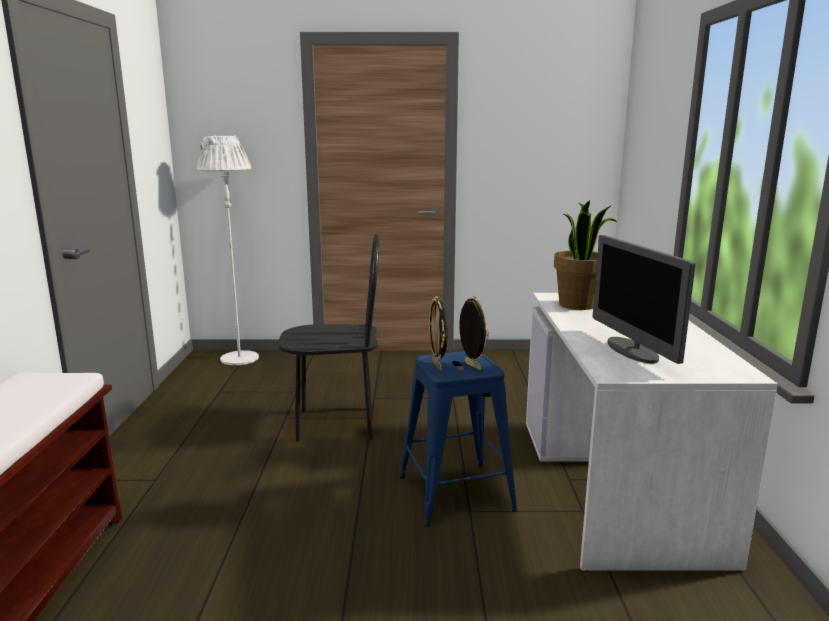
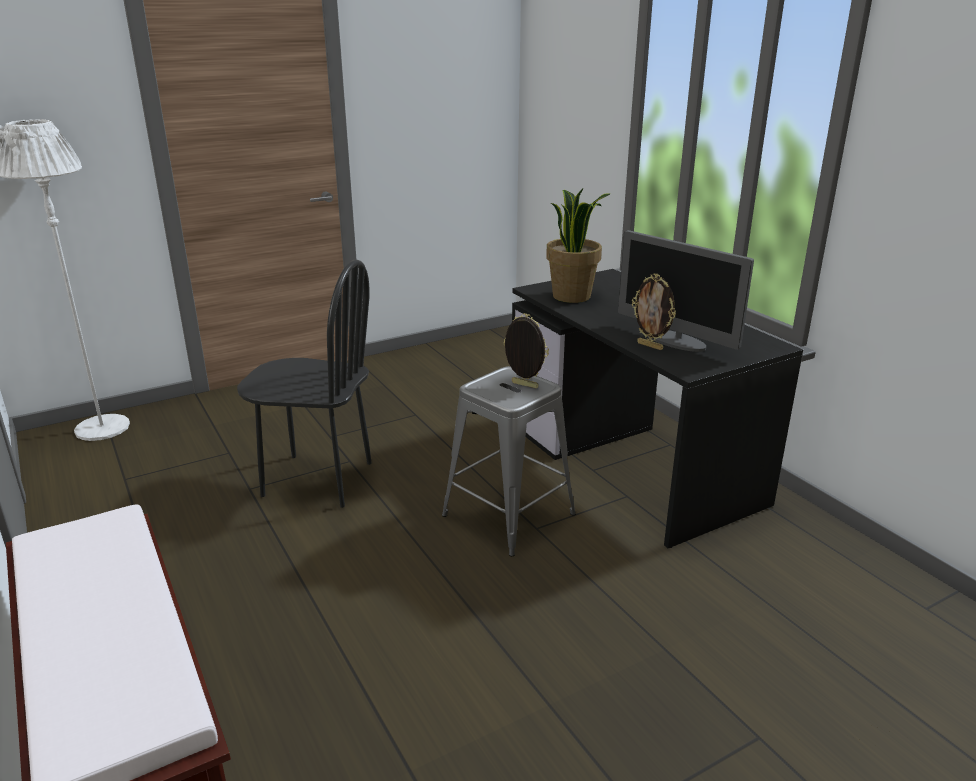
camera: 30 degrees left, 10 degrees up
black chair [278,233,380,441] -> black chair turned 45 degrees clockwise [237,260,372,508]
blue stool [400,351,517,527] -> grey stool [442,366,576,556]
picture frame [428,296,448,370] -> picture frame moved to [632,273,676,350]
white desk [526,293,778,571] -> black desk [512,269,803,548]

